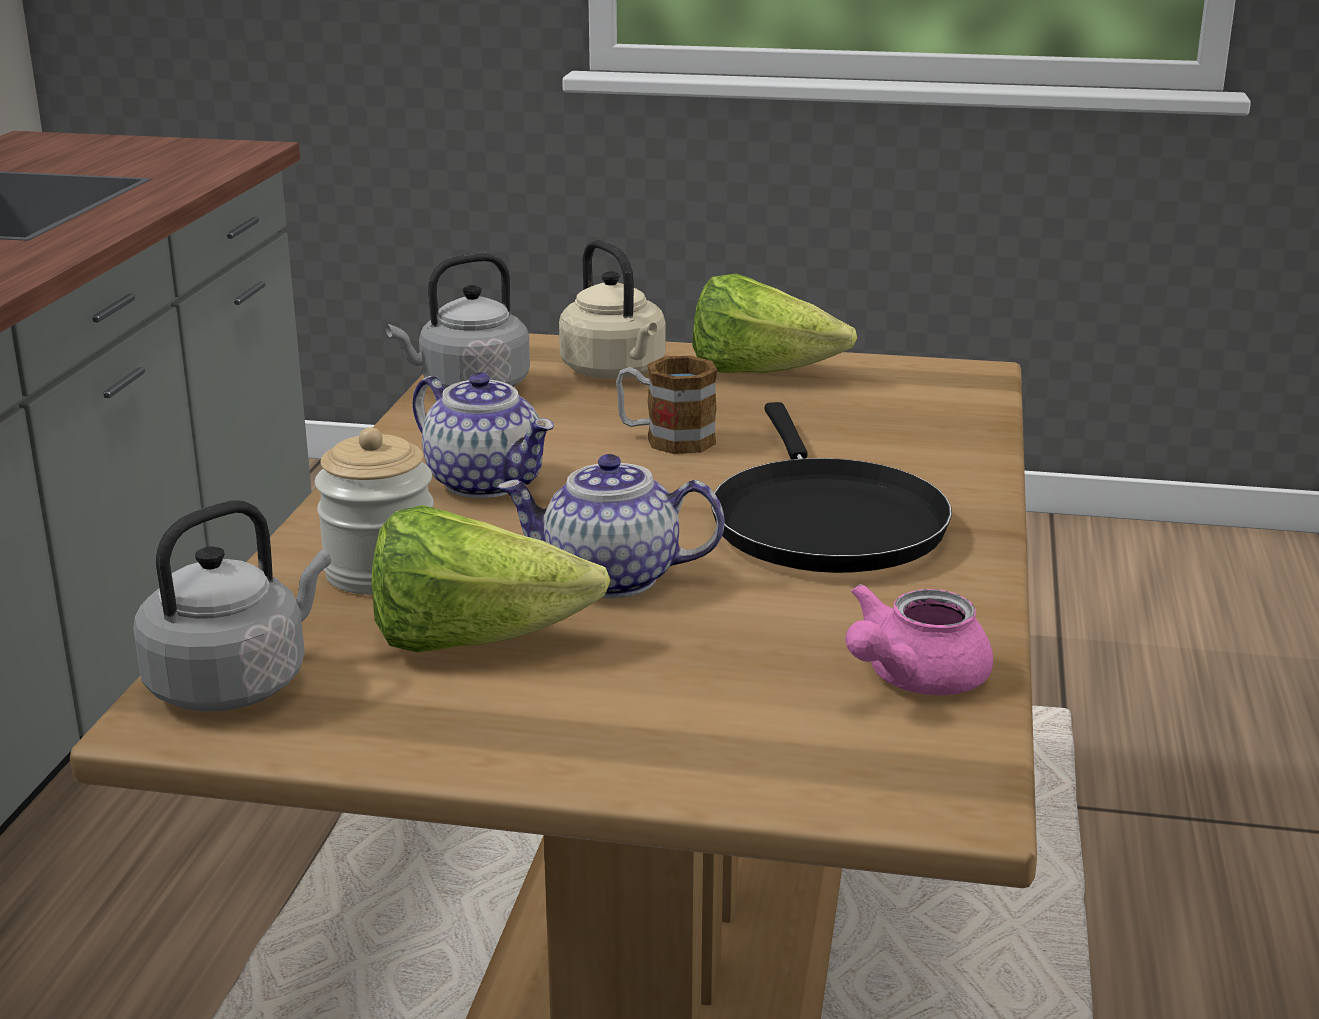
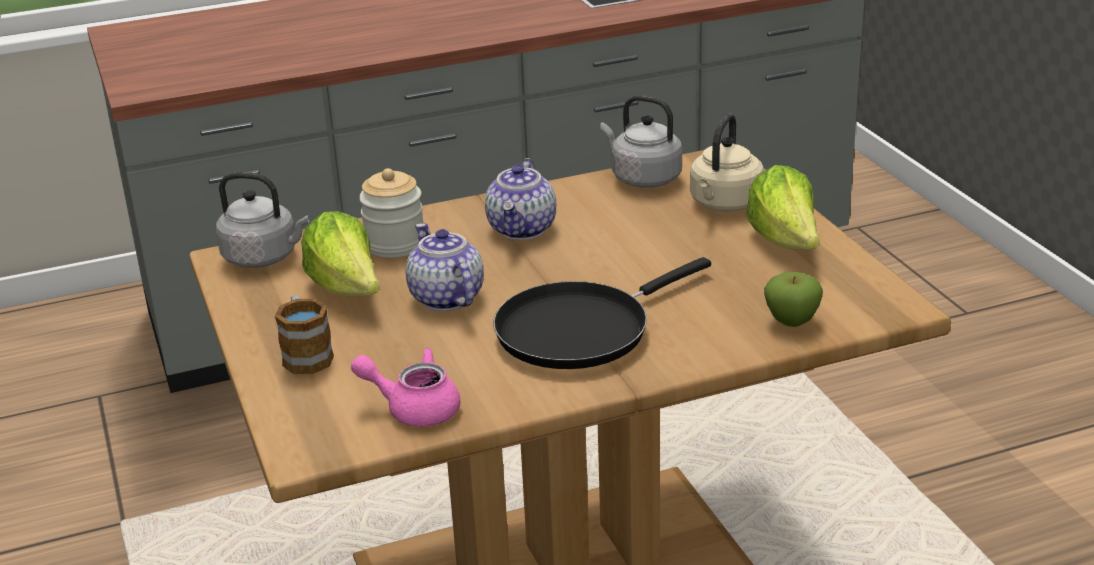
camera: 60 degrees right, 5 degrees up
mug [616,356,717,454] -> mug moved to [275,295,334,374]
none -> apple [764,272,823,327]

